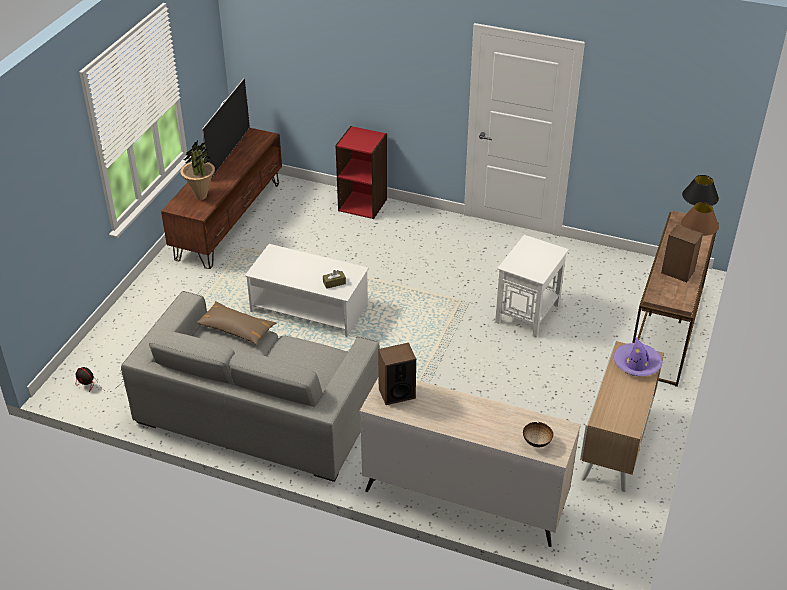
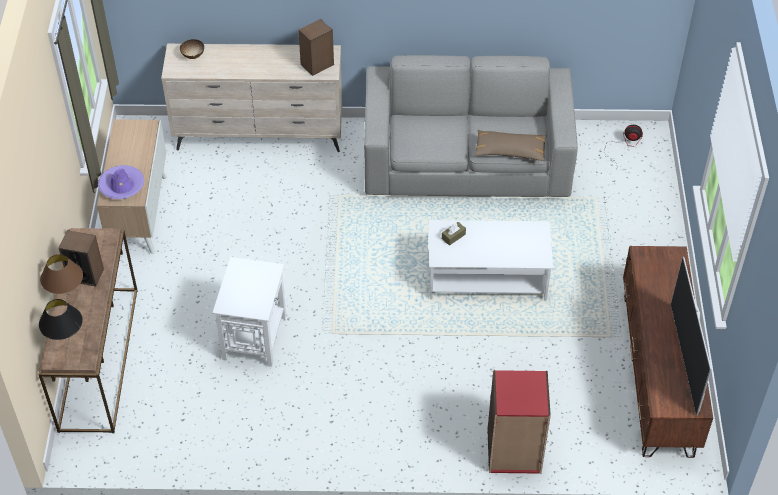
camera: 160 degrees right, 10 degrees up
potted plant [181,141,215,200] -> none

